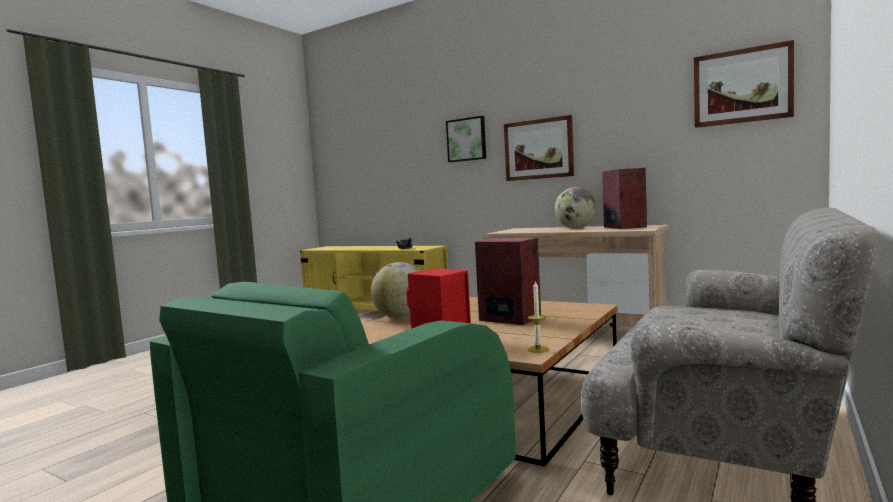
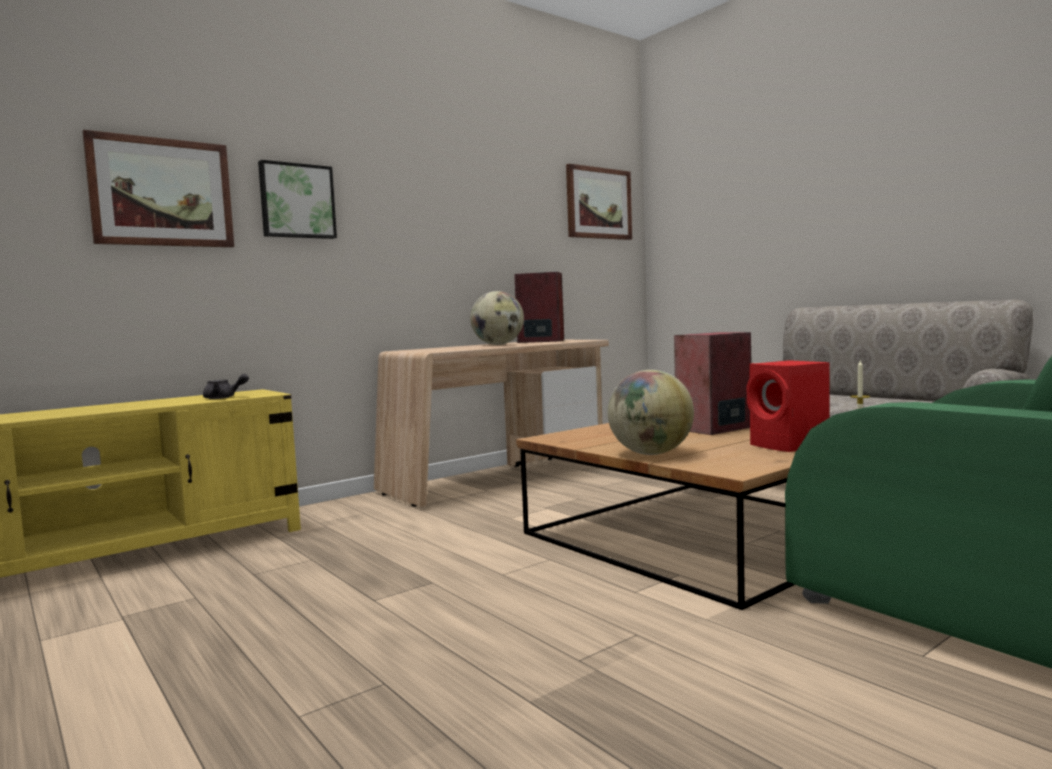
camera: 70 degrees left, 0 degrees up
picture [504,115,574,181] -> picture moved to [83,130,234,247]

